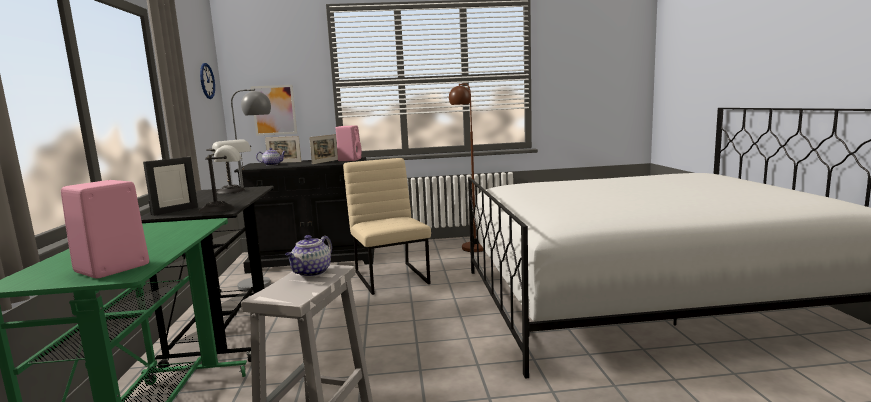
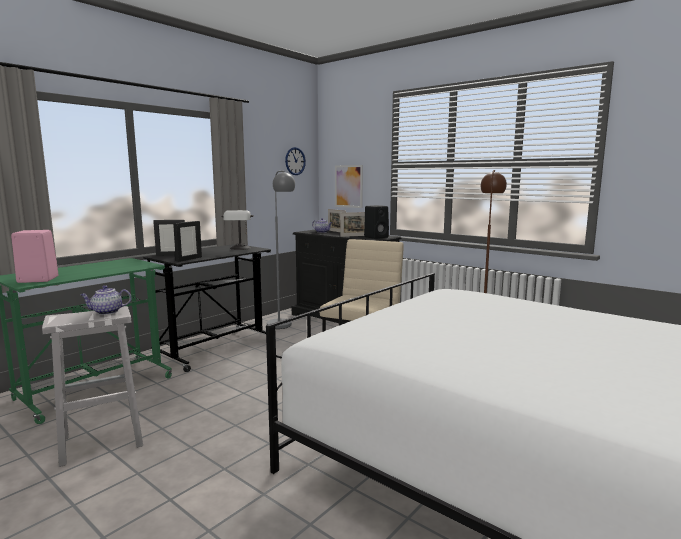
camera: 45 degrees right, 0 degrees up
table lamp [199,145,242,213] -> picture frame [173,221,202,262]
pink speaker [336,125,362,161] -> black speaker [364,205,389,239]

